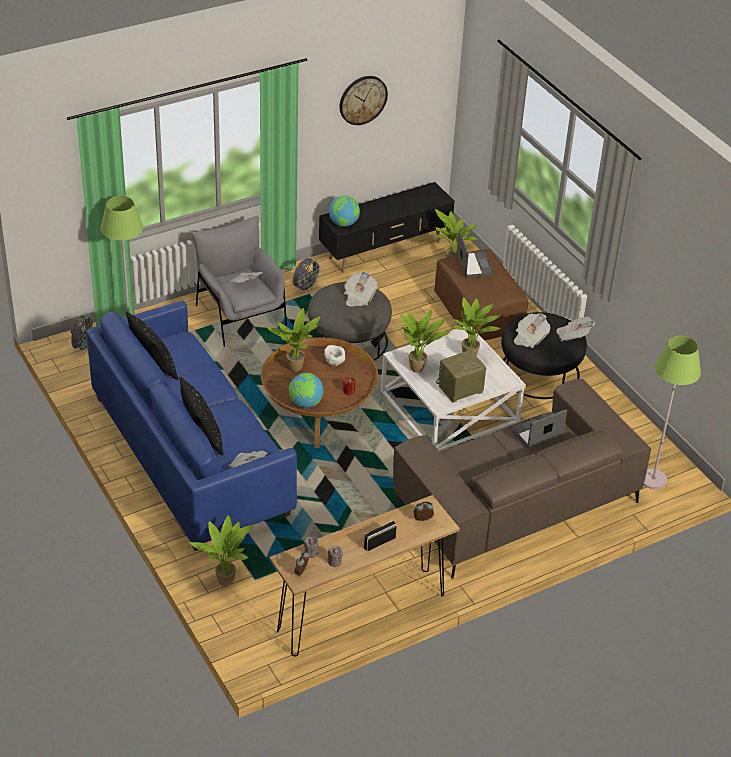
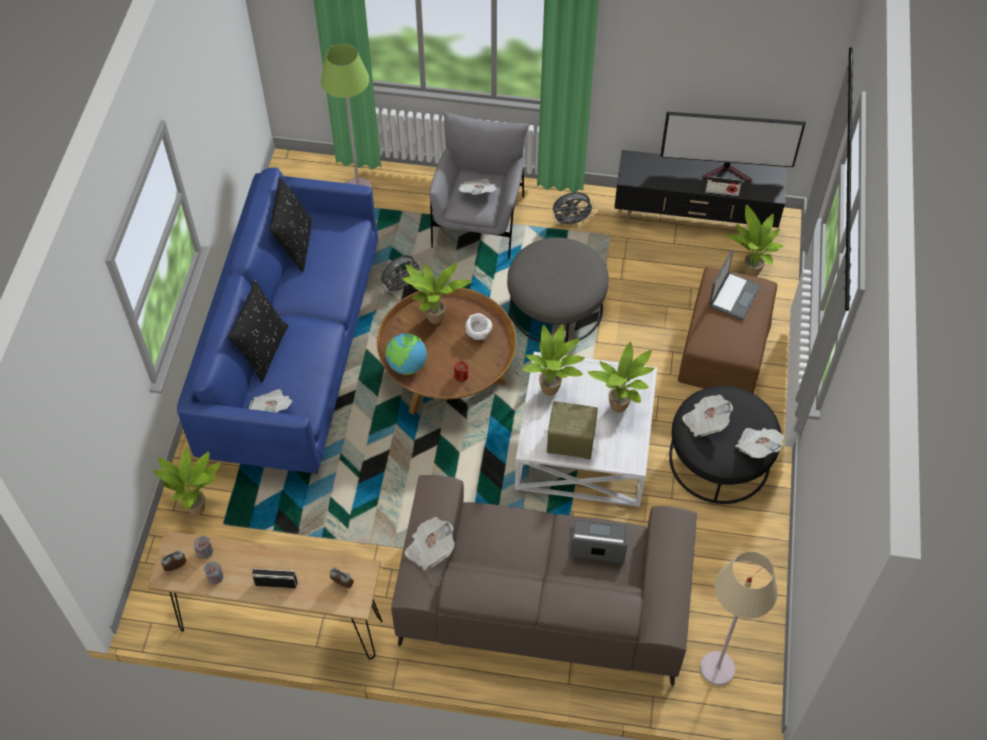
camera: 40 degrees right, 15 degrees up
grey fan [71,315,95,353] -> grey fan moved to [381,255,422,294]
globe [329,195,360,227] -> none
wall clock [340,76,388,125] -> none
newspaper [344,271,378,306] -> newspaper moved to [405,517,455,570]
green floor lamp [644,336,701,489] -> beige floor lamp [700,551,778,685]
none -> television [660,112,806,182]
none -> radio [705,176,742,197]

